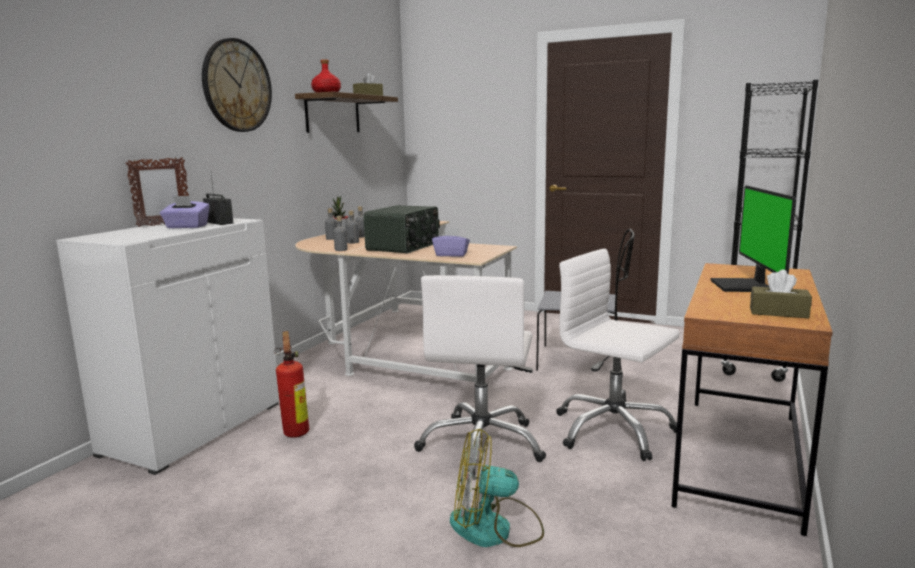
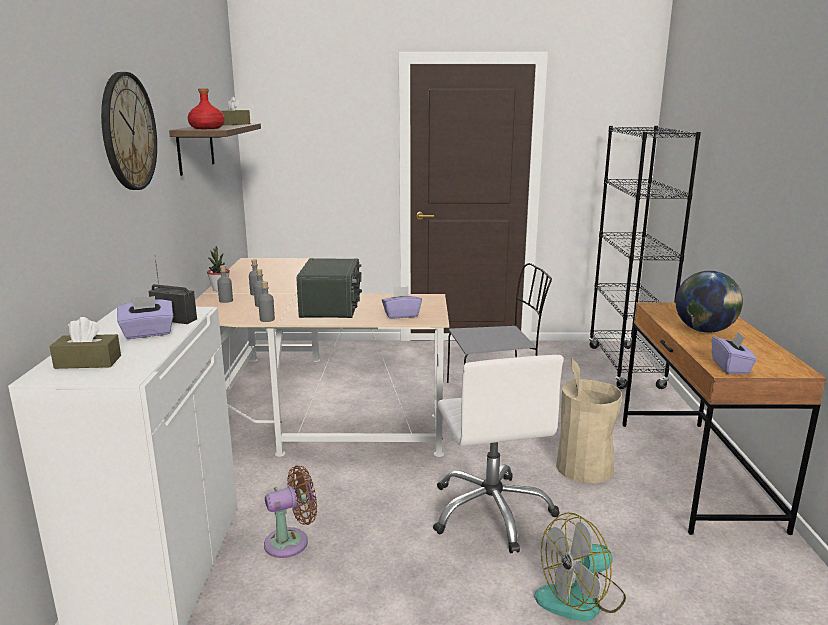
camera: 25 degrees left, 5 degrees up
picture frame [126,157,189,227] -> none
fire extinguisher [276,331,310,438] -> brown fan [264,465,317,558]
white office chair [556,249,680,461] -> beige trash can [556,358,622,483]
monitor [710,186,796,292] -> globe [675,271,743,333]
brown tissue box [750,270,812,319] -> brown tissue box moved to [50,317,121,369]
none -> purple tissue box [712,332,757,374]

